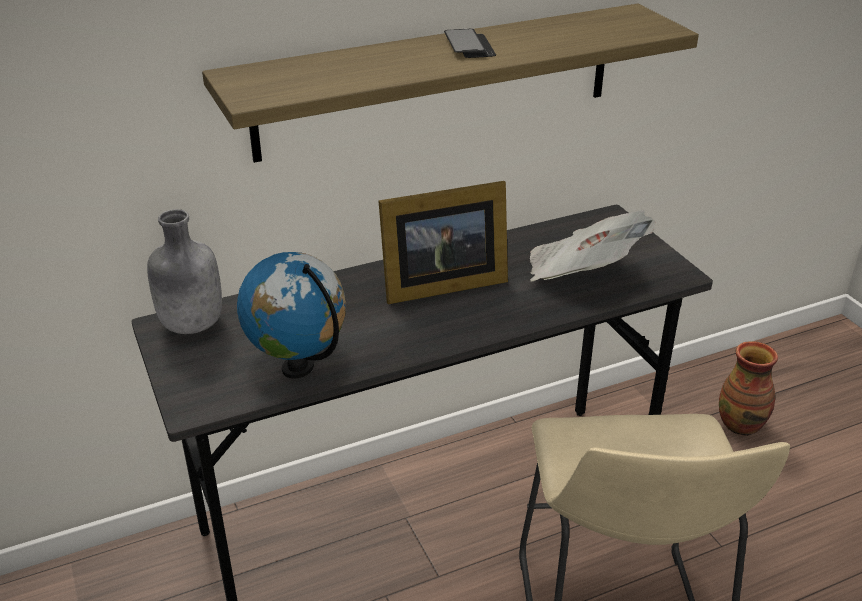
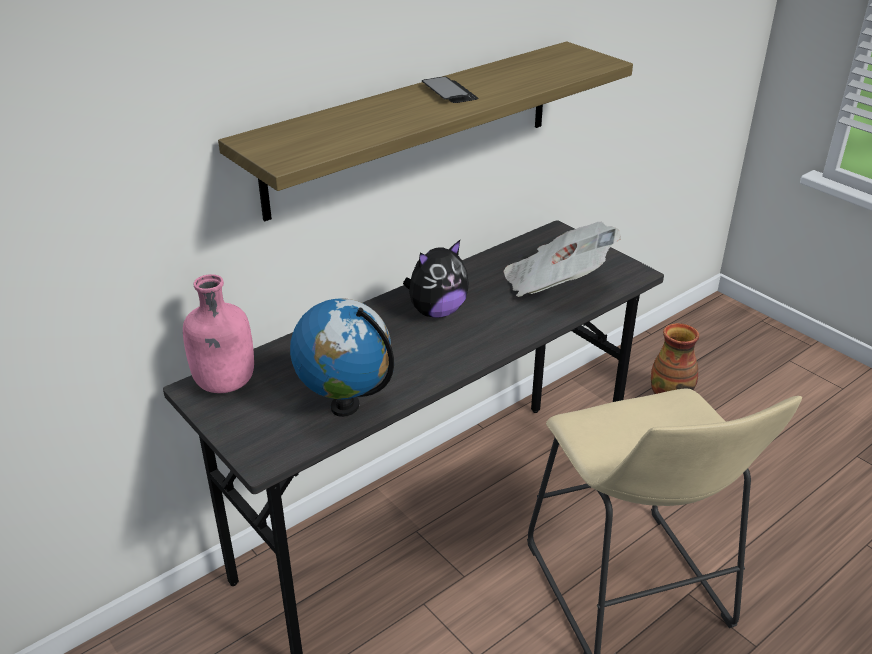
camera: 15 degrees left, 0 degrees up
grey bottle [147,209,222,334] -> pink bottle [183,274,254,393]
picture frame [378,181,508,304] -> plush toy [403,240,469,318]

